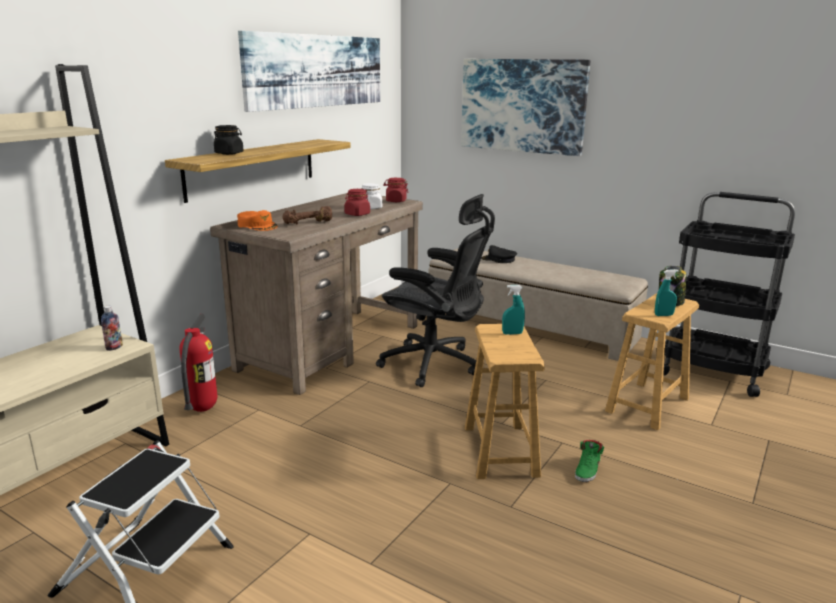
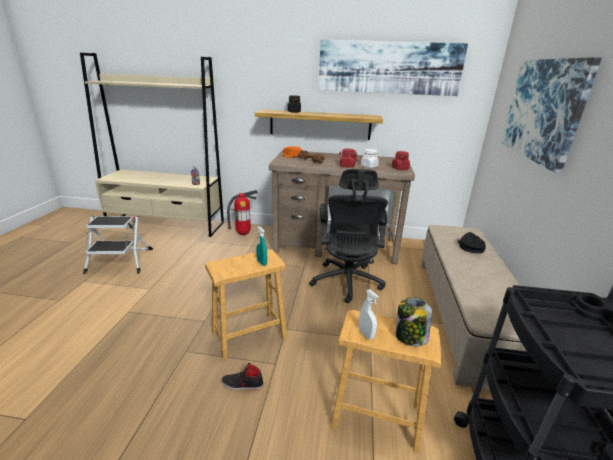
camera: 65 degrees right, 5 degrees up
green shoe [575,440,604,482] -> black shoe [222,363,264,390]
turquoise spray bottle [655,269,679,316] -> white spray bottle [359,289,379,340]

